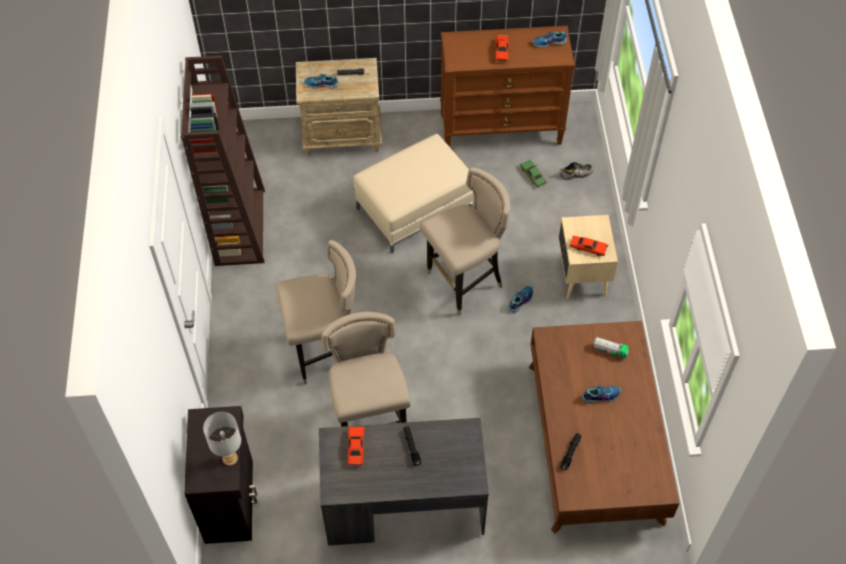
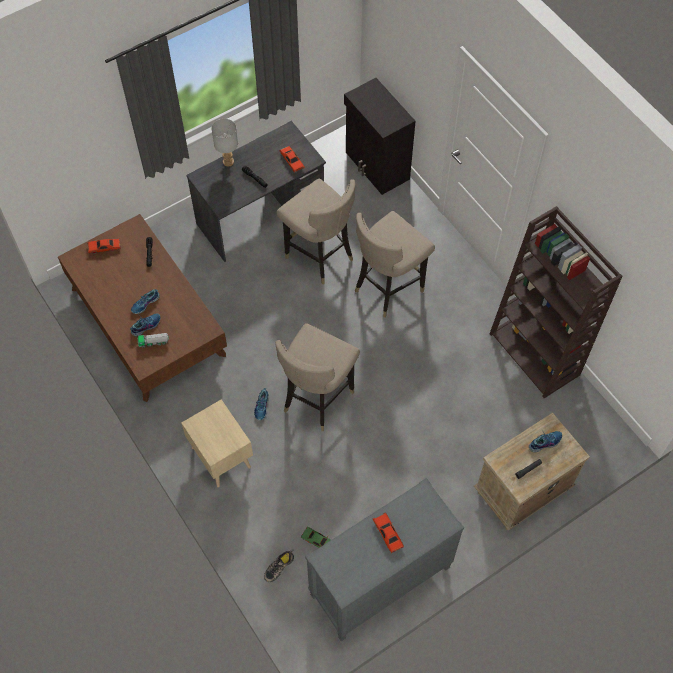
camera: 150 degrees right, 5 degrees up
grey table lamp [203,412,241,466] -> grey table lamp moved to [212,119,238,166]
beige ottoman [353,134,474,254] -> none
brown dresser [440,26,576,147] -> grey dresser [305,478,464,641]
shoe [533,31,567,48] -> shoe moved to [130,314,160,336]
red toy car [570,236,608,256] -> red toy car moved to [87,238,121,254]

